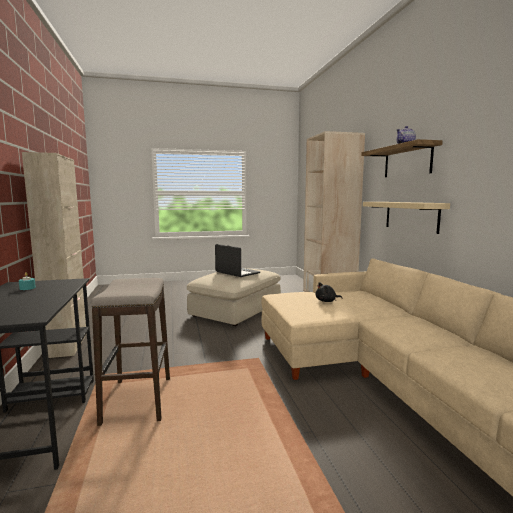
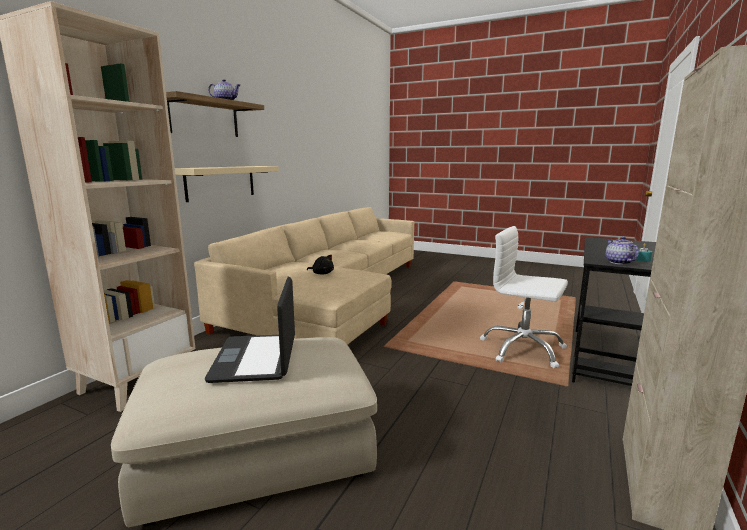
camera: 140 degrees left, 5 degrees up
stool [91,278,170,426] -> white office chair [480,226,568,368]
none -> teapot [606,236,639,265]

